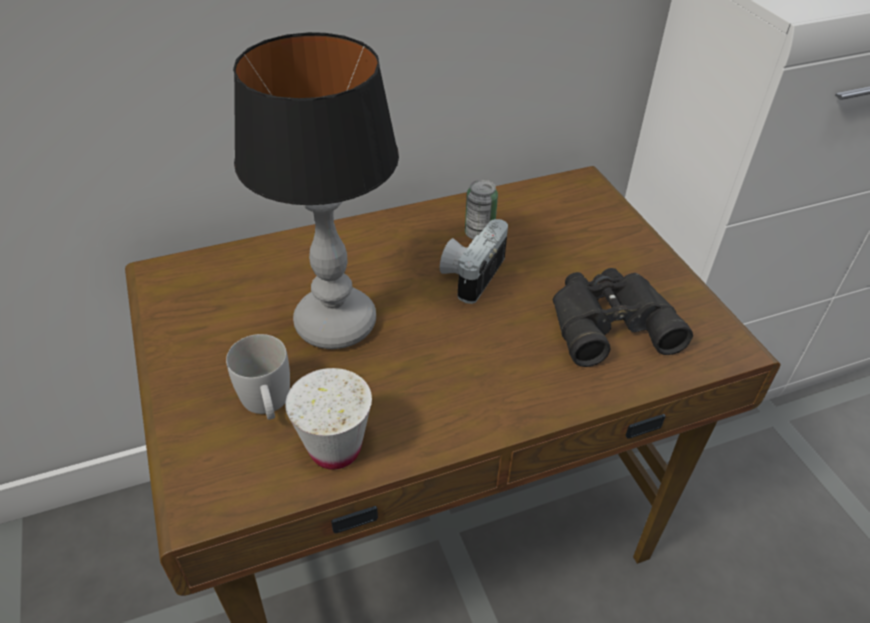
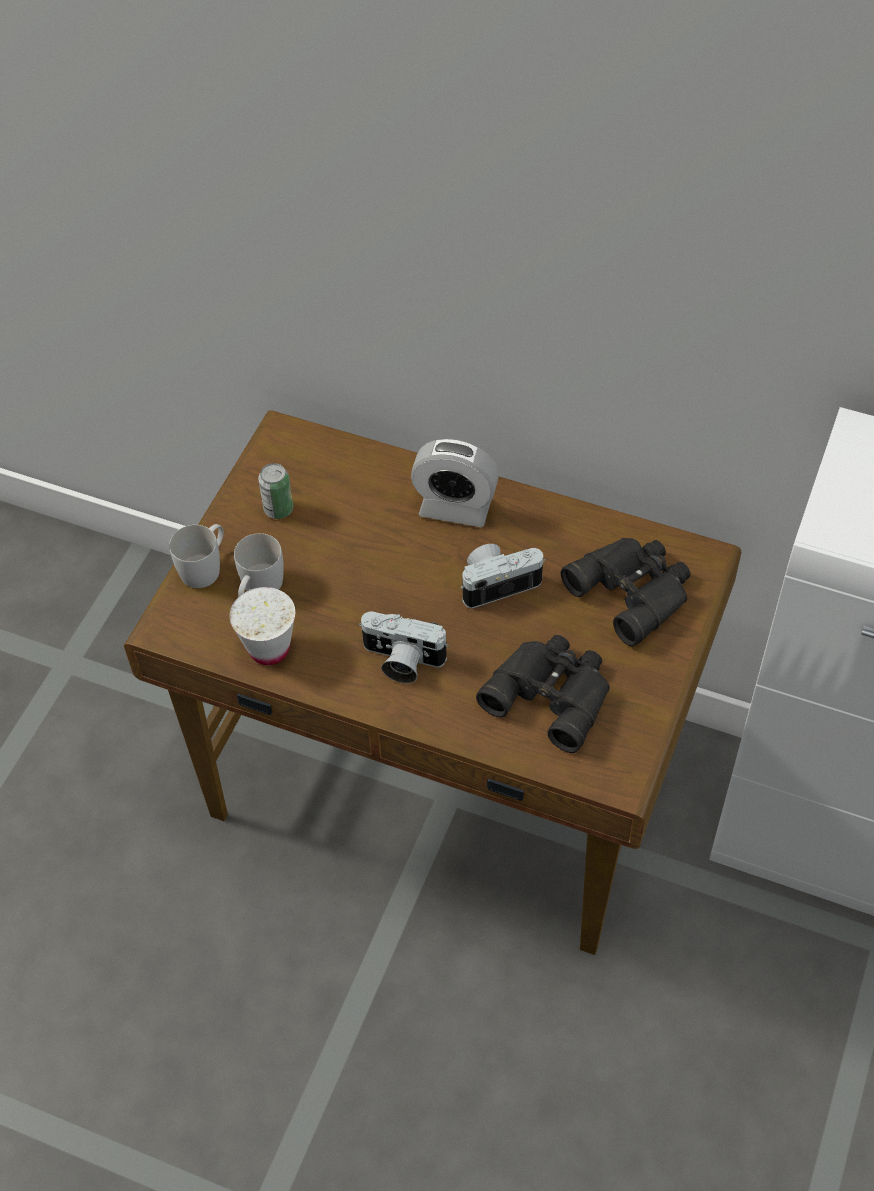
camera: 45 degrees right, 10 degrees up
table lamp [233,32,399,349] -> none
can [465,180,498,239] -> can moved to [258,463,293,519]
none -> white mug [169,524,224,588]
none -> camera [359,611,449,683]
none -> alarm clock [411,439,499,527]
none -> black binoculars [561,538,691,647]

